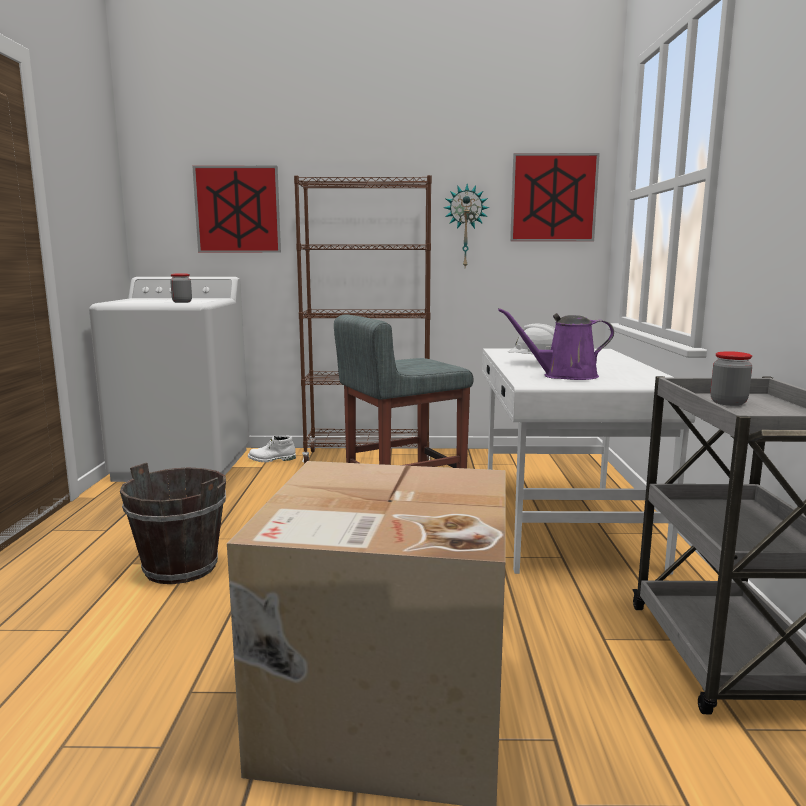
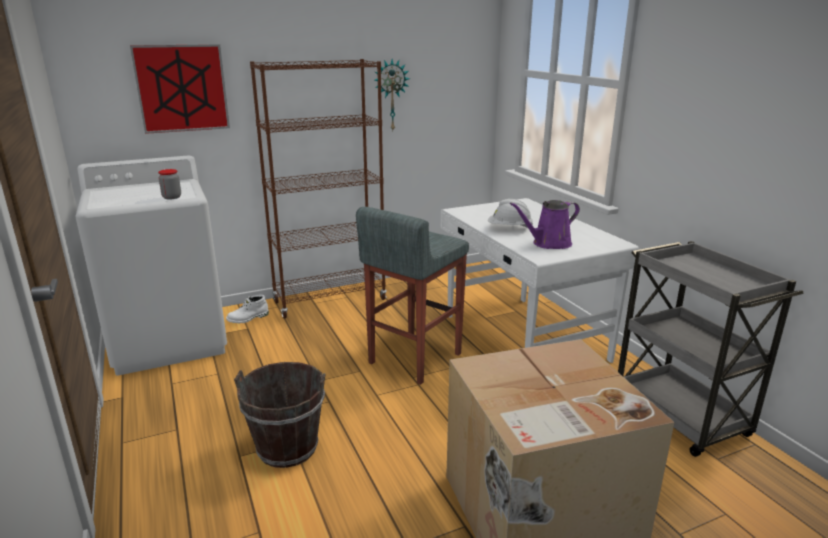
camera: 25 degrees left, 10 degrees up
picture [510,153,600,241] -> none
jar [710,351,752,406] -> none

